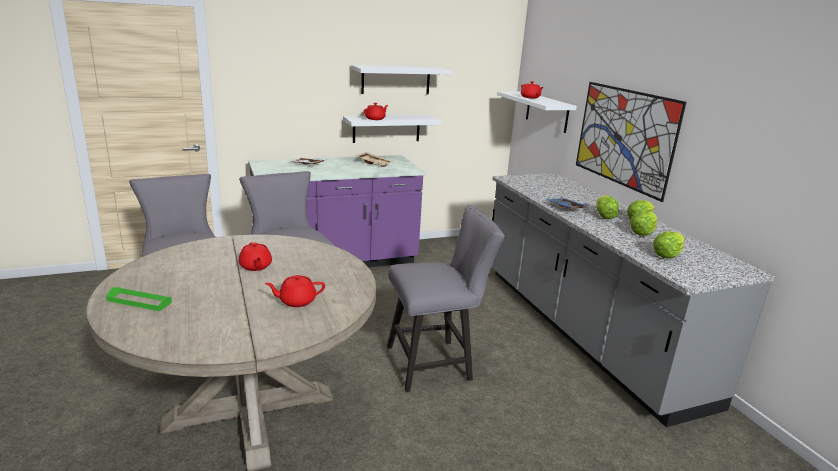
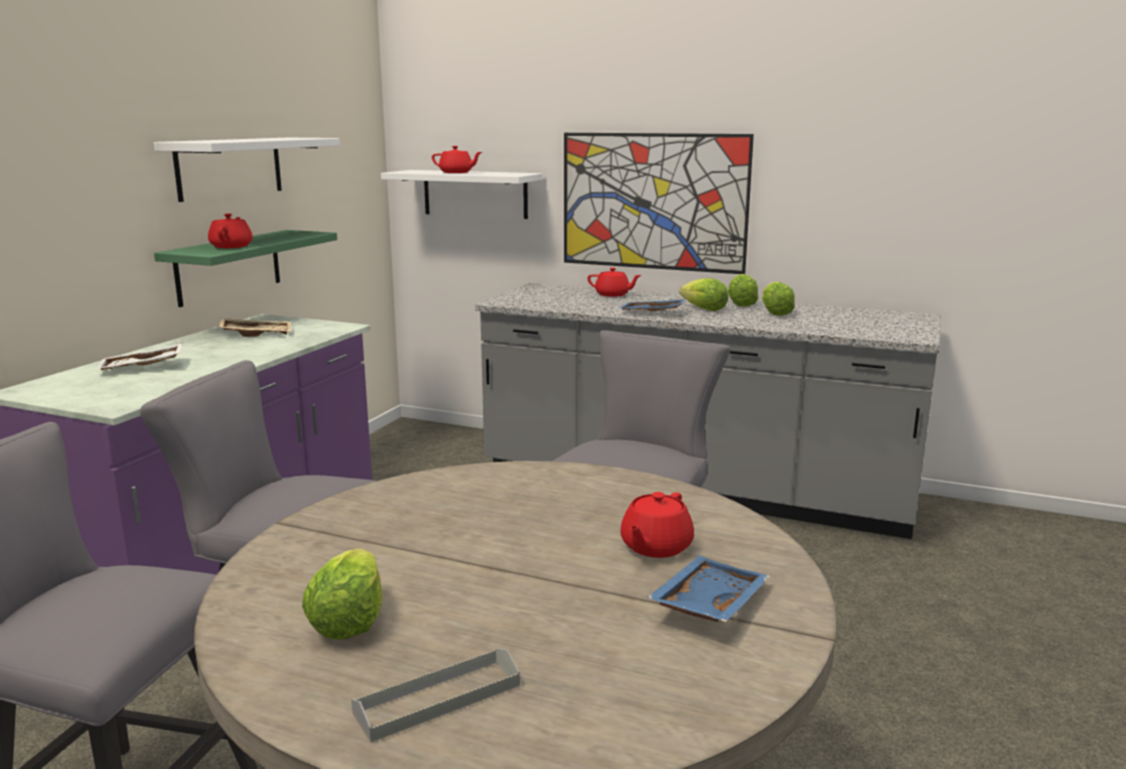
camera: 45 degrees left, 5 degrees down
green tray [106,287,172,311] -> grey tray [351,648,520,743]
red teapot [239,242,272,271] -> red teapot moved to [588,267,642,297]
white shelf [343,115,441,143] -> green shelf [154,230,337,307]
lettuce [653,231,685,259] -> lettuce moved to [302,549,382,640]
none -> blue tray [647,556,770,622]

